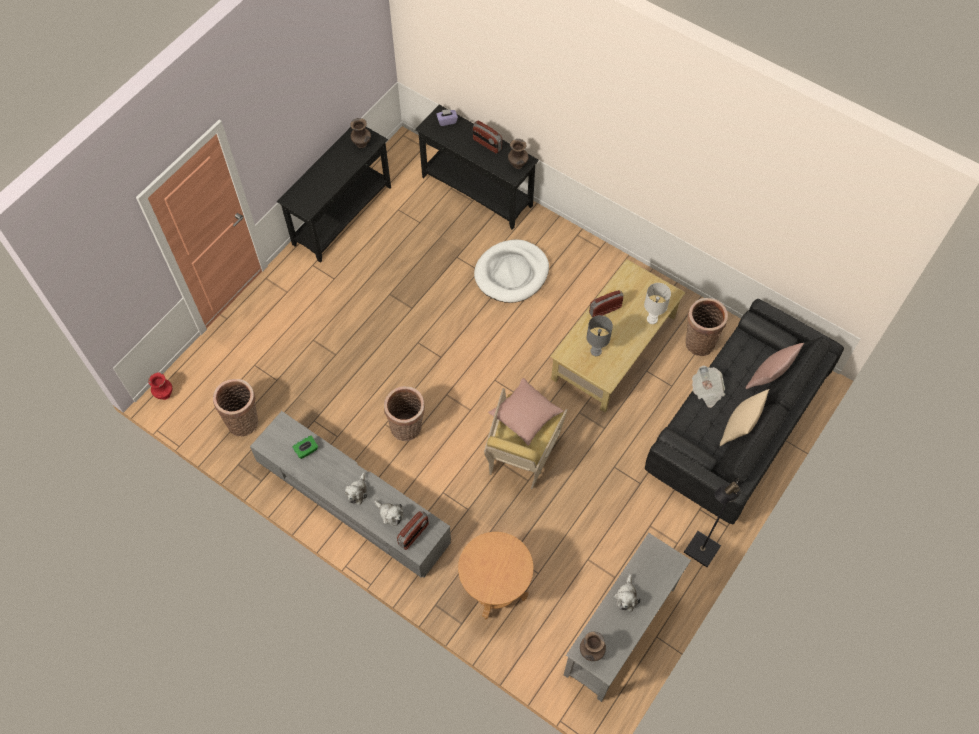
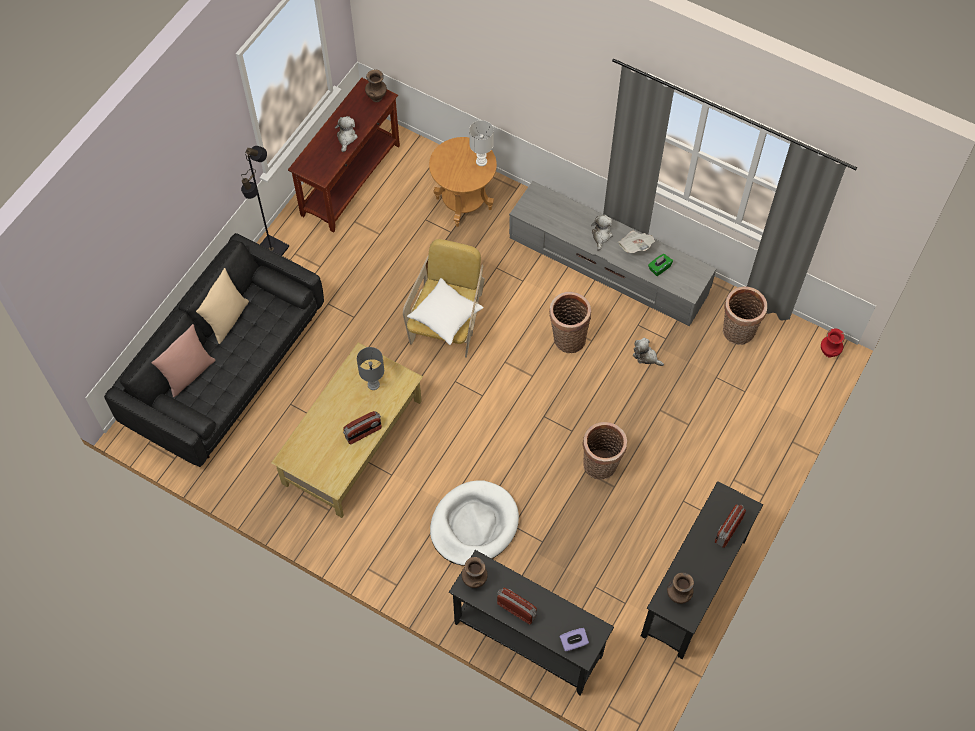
camera: 175 degrees right, 0 degrees up
plush toy [374,500,404,526] -> plush toy moved to [633,338,664,366]
radio [397,511,429,550] -> radio moved to [715,504,746,548]
pink pillow [488,378,563,446] -> white pillow [407,278,484,345]
grey console table [564,533,691,702] -> brown console table [288,78,400,232]
white table lamp [644,283,671,324] -> white table lamp moved to [469,120,494,166]
basket [686,298,728,356] -> basket moved to [582,422,627,480]
newspaper [692,365,725,408] -> newspaper moved to [618,231,655,253]

